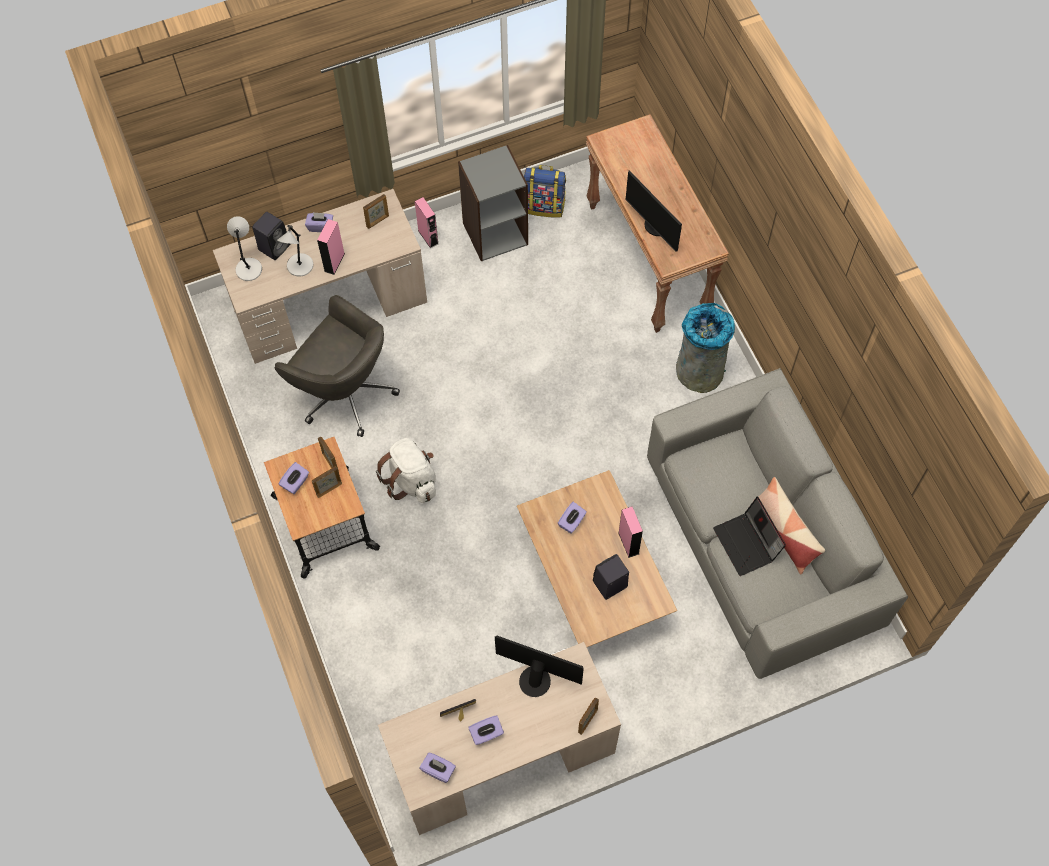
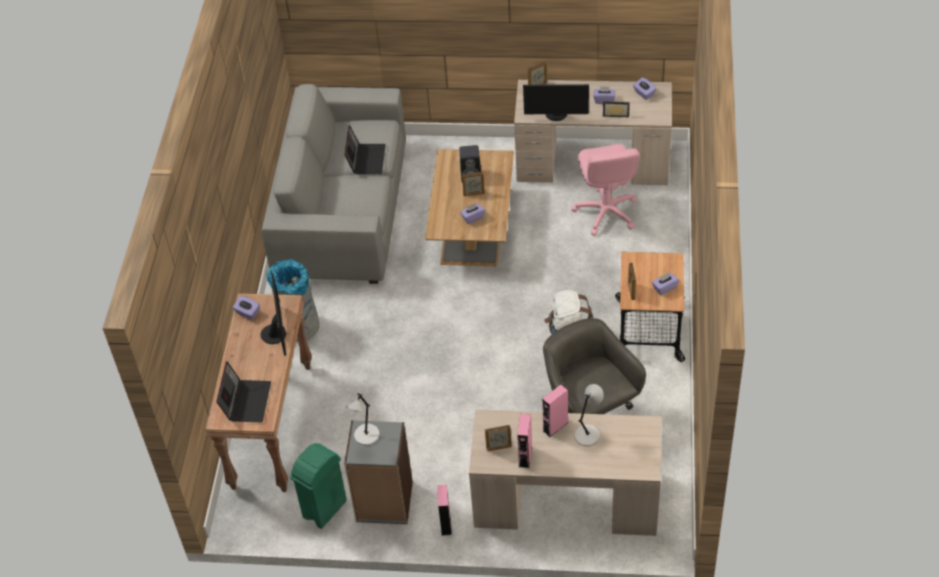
camera: 150 degrees left, 15 degrees down
grey table lamp [227,216,262,281] -> grey table lamp moved to [346,393,380,445]
black speaker [252,212,290,260] -> none
purple tissue box [305,212,333,232] -> purple tissue box moved to [233,296,260,320]
picture frame [312,467,342,498] -> picture frame moved to [462,172,485,196]
monitor [495,636,584,697] -> monitor turned 45 degrees counterclockwise [523,84,589,121]
backpack [524,165,566,218] -> green trash can [290,443,347,529]
pink speaker [618,506,643,558] -> pink speaker moved to [517,414,532,468]
pillow [753,477,825,575] -> none
none -> laptop [216,361,271,422]
none -> pink office chair [571,144,640,236]

